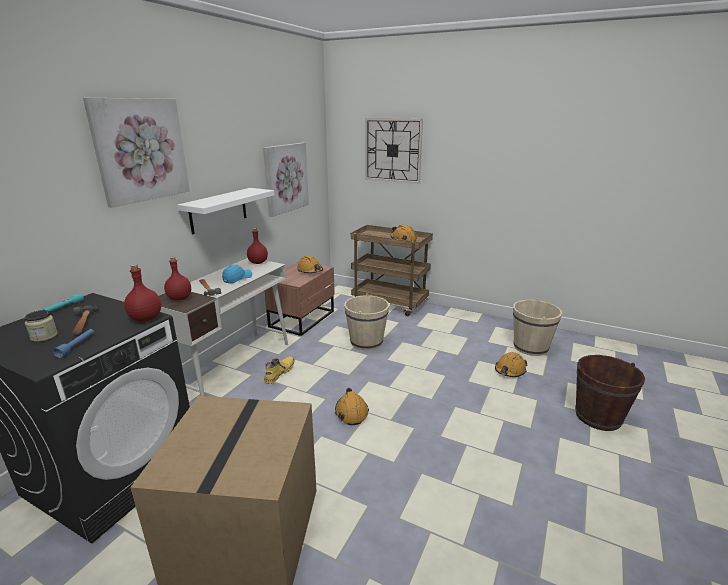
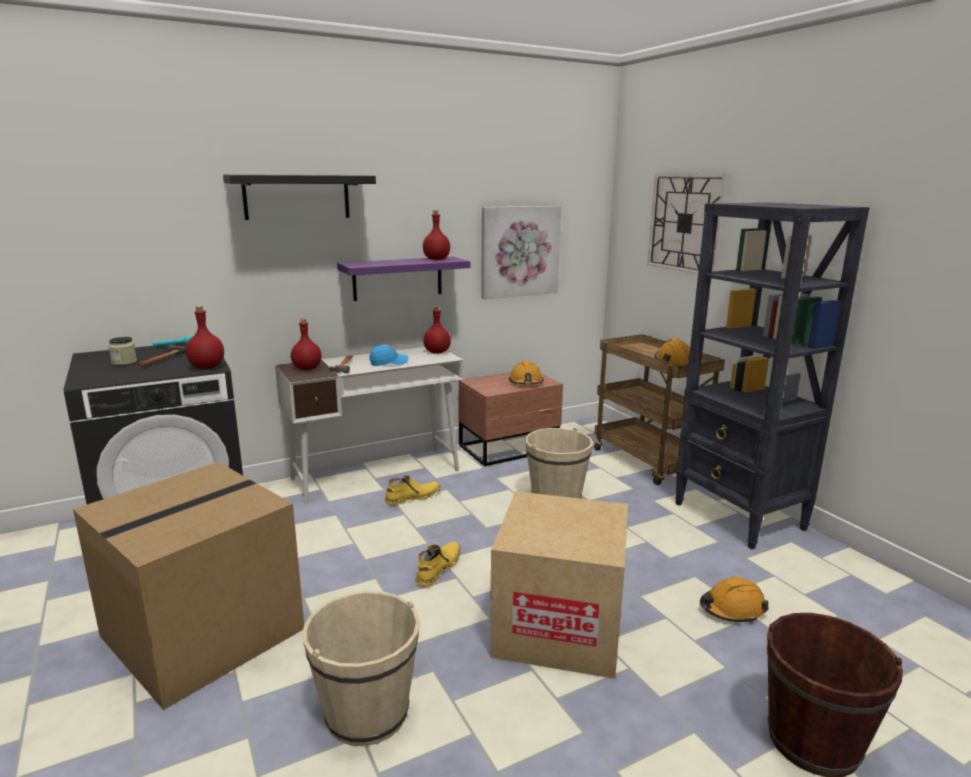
camera: 35 degrees right, 5 degrees down
blue flashlight [53,329,94,358] -> none
picture [83,98,190,207] -> black shelf [223,175,376,220]
white shelf [177,188,274,235] -> purple shelf [337,257,470,301]
orange hard hat [335,388,369,425] -> yellow boot [415,542,461,587]
beige bucket [513,298,562,356] -> beige bucket moved to [303,591,420,746]
none -> red bottle [423,210,450,260]
none -> cardboard box [490,491,628,679]
none -> black bookcase [675,202,870,549]

